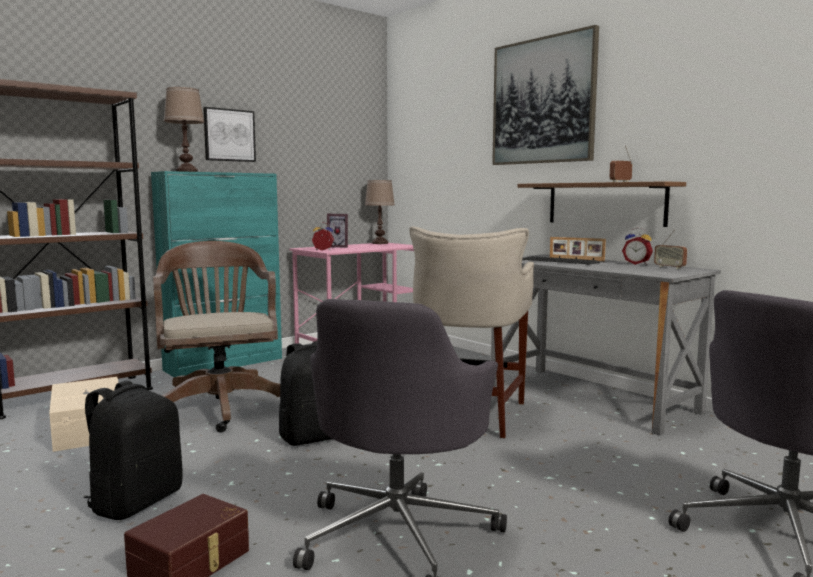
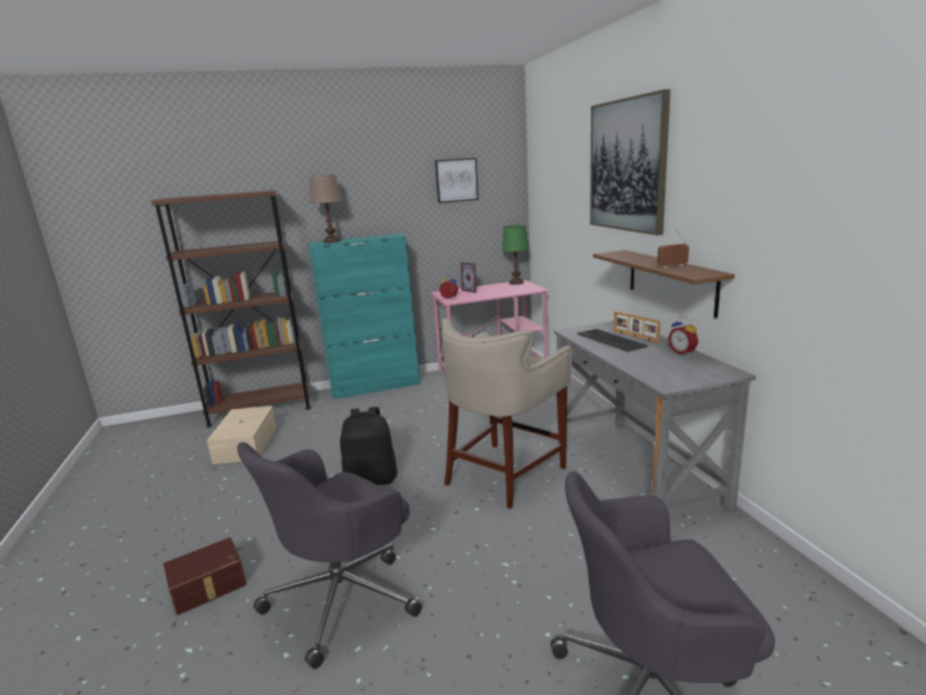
camera: 25 degrees right, 10 degrees up
black backpack [84,380,183,520] -> none
brown office chair [153,241,280,432] -> none
picture [203,107,256,162] -> picture moved to [435,158,478,203]
brown table lamp [365,180,395,244] -> green table lamp [502,225,529,285]
radio [654,229,687,269] -> none

